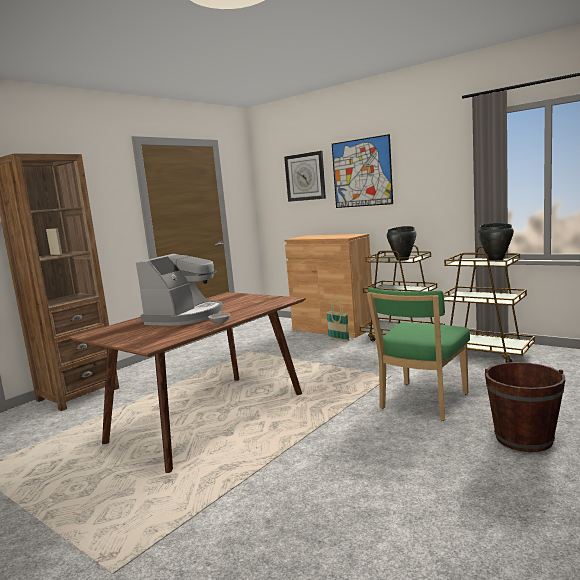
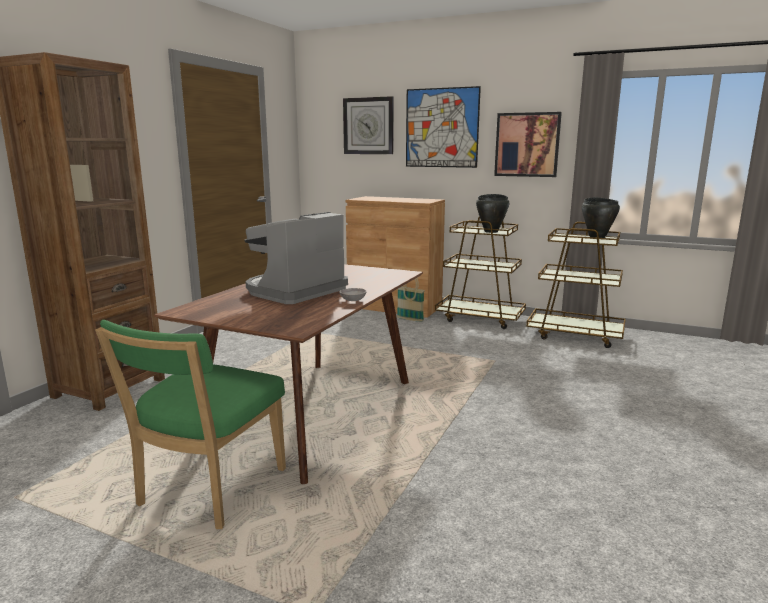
camera: 15 degrees left, 5 degrees up
coffee machine [136,254,223,326] -> coffee machine turned 150 degrees counterclockwise [244,212,348,304]
green chair [367,288,470,421] -> green chair moved to [95,320,286,529]
brown bucket [485,362,566,452] -> none
none -> picture [494,112,562,177]

